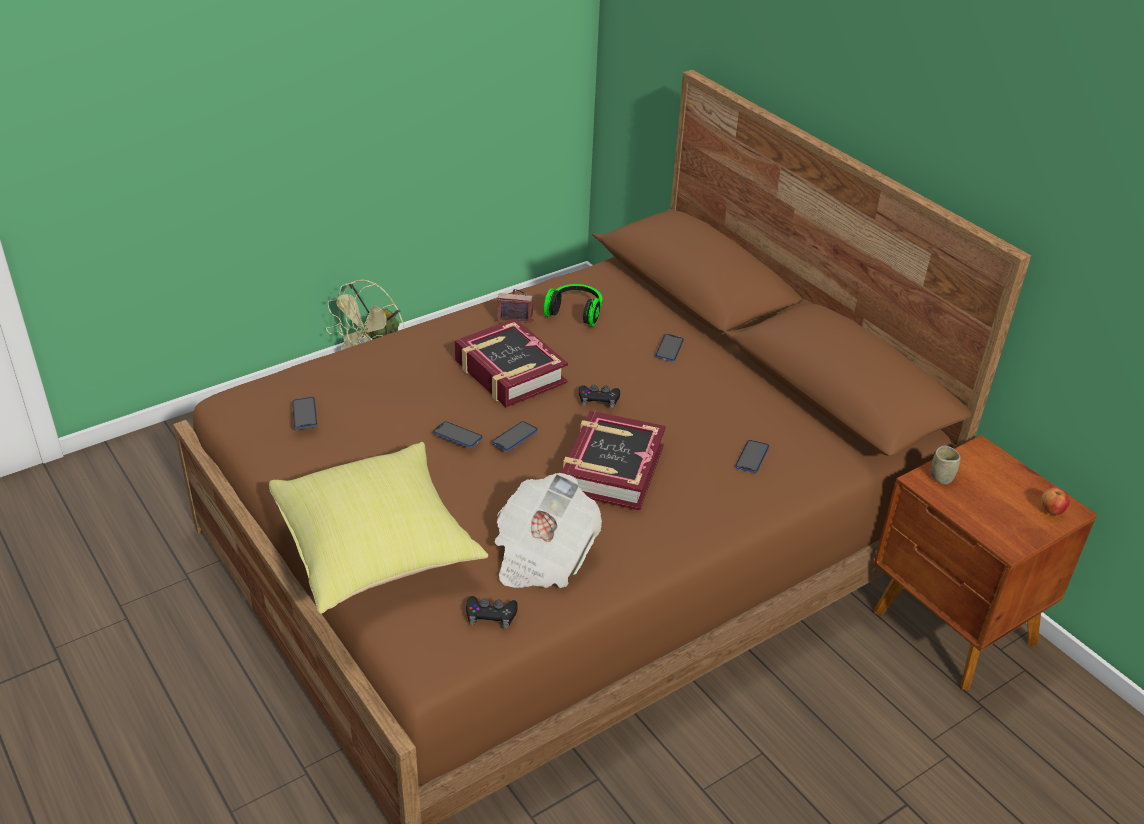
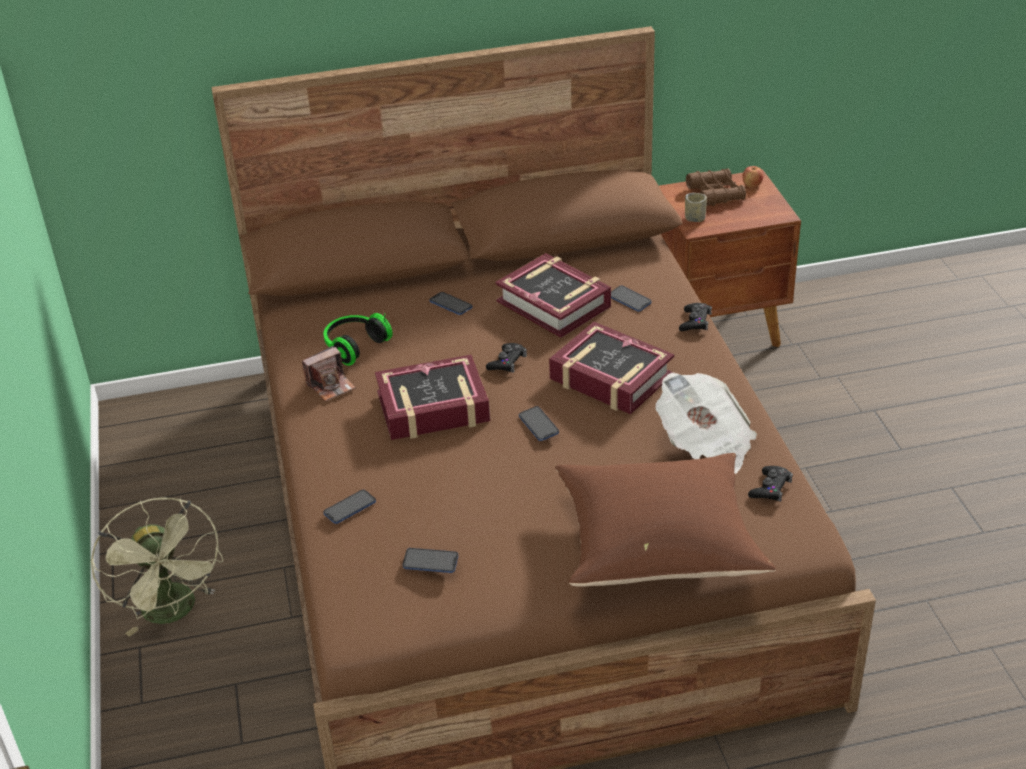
camera: 65 degrees left, 0 degrees up
yellow pillow [269,442,488,614] -> brown pillow [555,453,776,587]
phone [433,421,482,448] -> phone moved to [323,490,376,524]
camera [497,289,534,323] -> camera turned 150 degrees counterclockwise [302,346,356,401]
none -> book [496,253,611,338]
none -> black game controller [679,303,712,331]
none -> brown binoculars [686,168,746,206]

